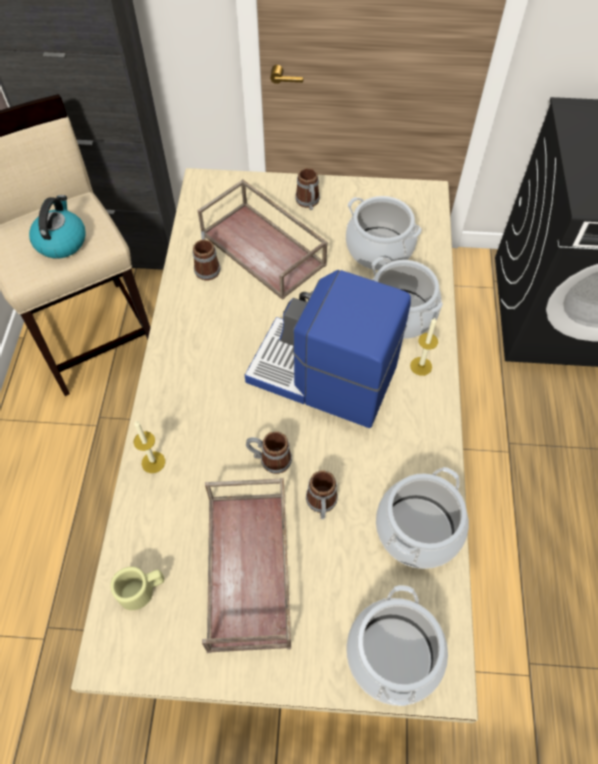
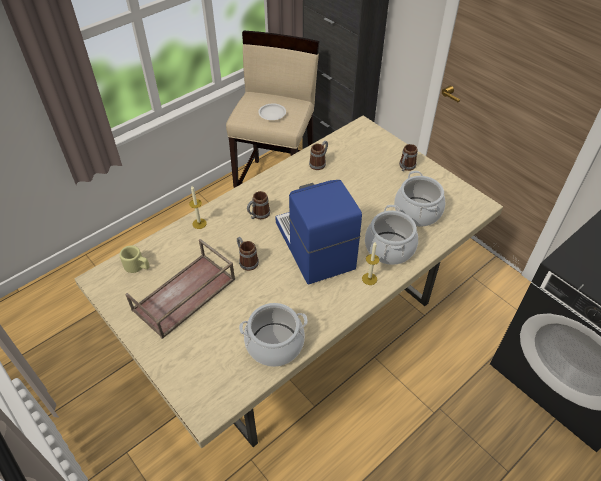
camera: 45 degrees right, 10 degrees down
kettle [29,195,86,258] -> white plate [258,103,286,120]
brown tray [198,179,328,300] -> none
mug [306,470,338,519] -> mug moved to [247,191,270,219]
cooking pot [347,585,448,706] -> none

